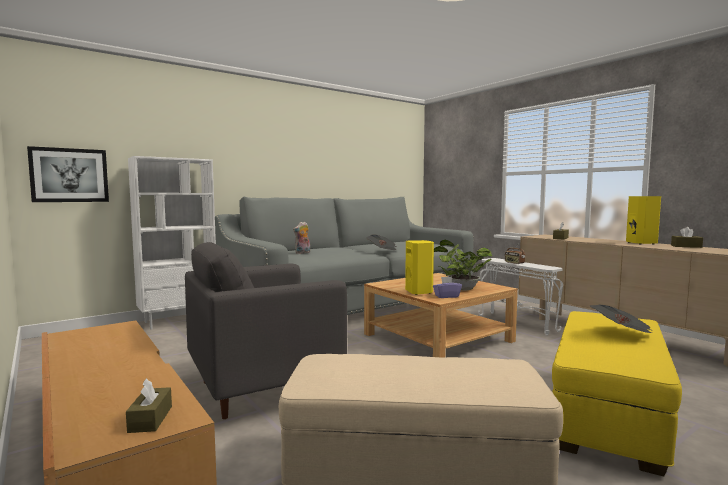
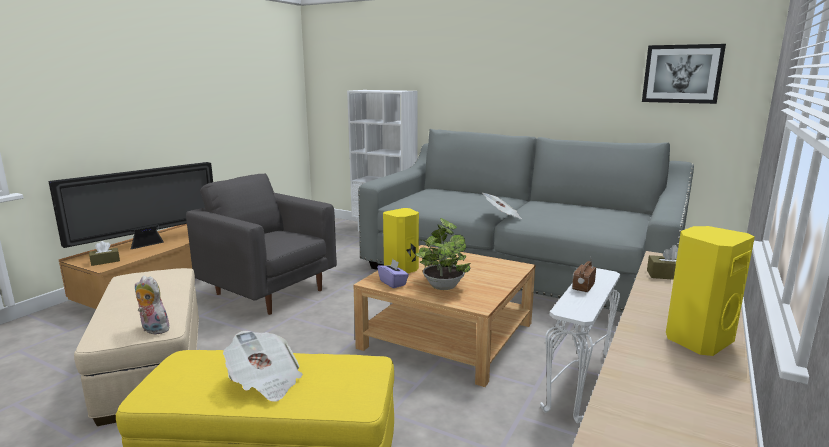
camera: 65 degrees right, 10 degrees up
picture [27,146,109,202] -> picture moved to [642,44,726,104]
plush toy [293,222,310,254] -> plush toy moved to [135,276,169,334]
brown tissue box [671,227,703,248] -> none
none -> television [48,162,213,250]

